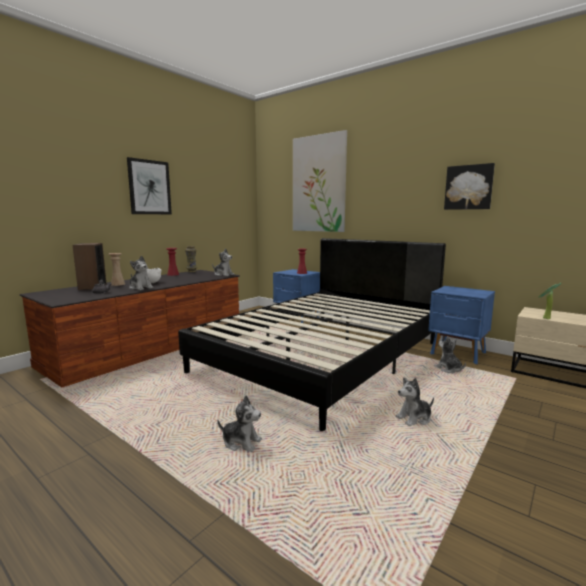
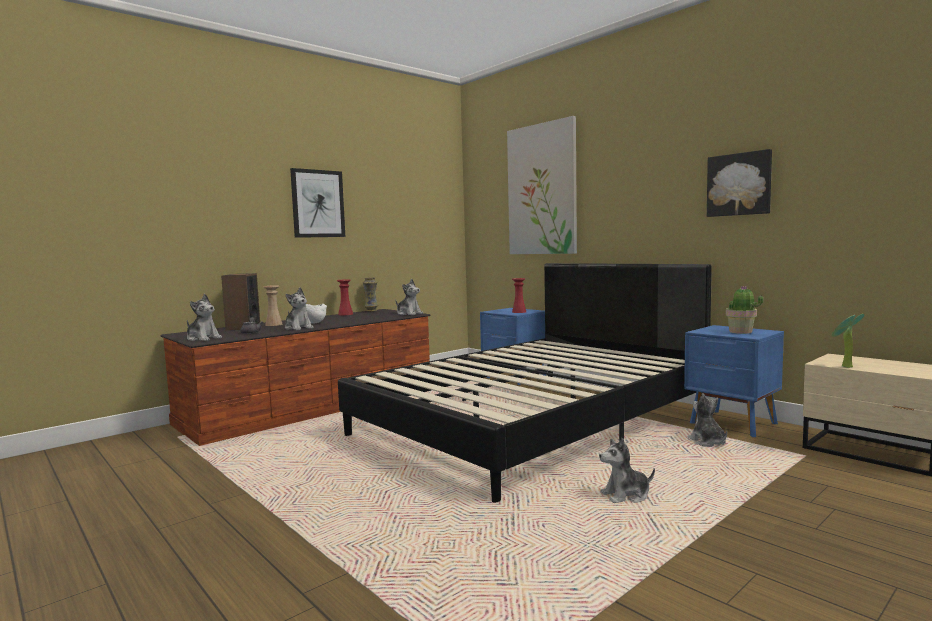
camera: 10 degrees right, 5 degrees down
plush toy [217,395,262,452] -> plush toy moved to [187,294,222,341]
none -> potted plant [726,286,763,334]

